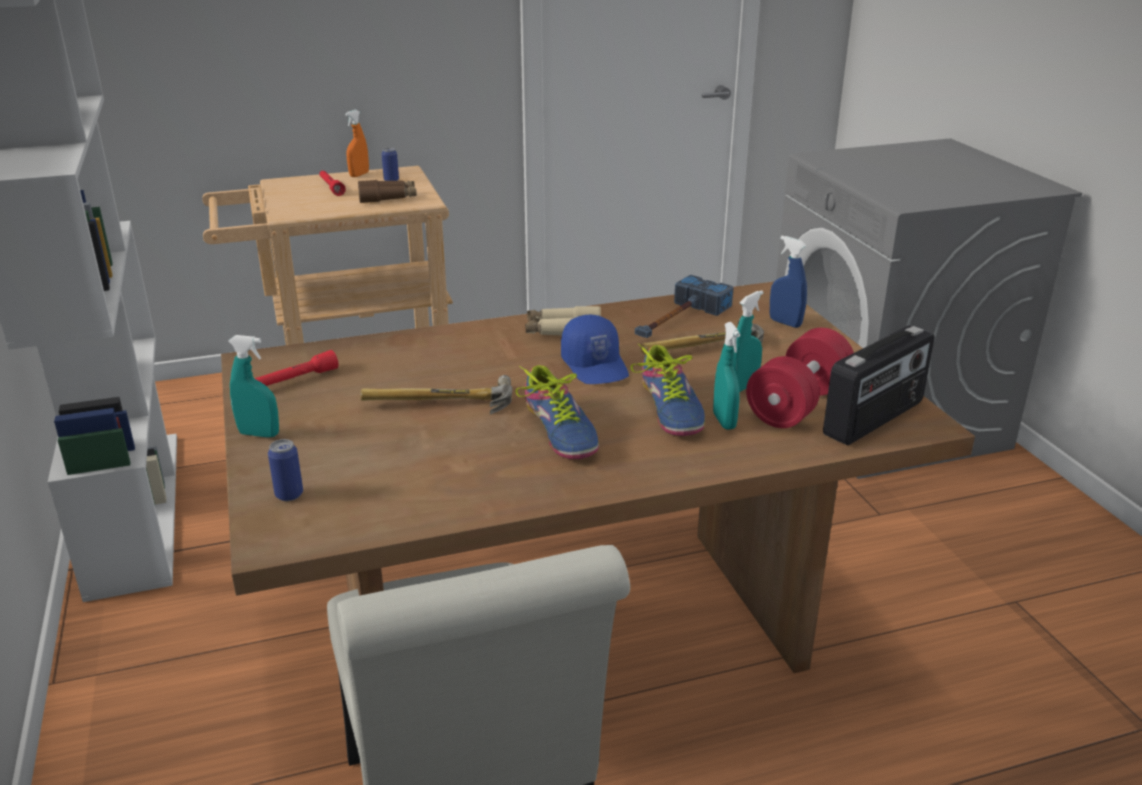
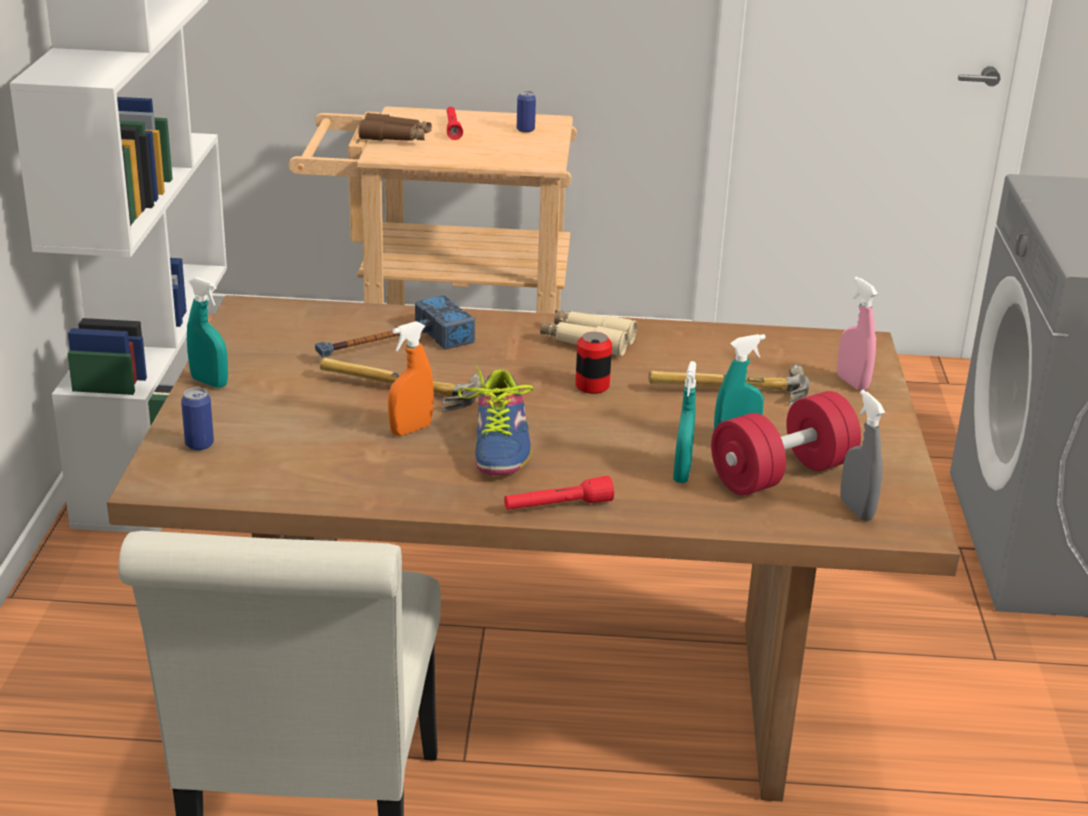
camera: 20 degrees right, 0 degrees up
red flashlight [254,350,338,386] -> red flashlight moved to [504,476,614,510]
orange spray bottle [345,110,369,177] -> orange spray bottle moved to [388,321,434,436]
brown binoculars [358,180,417,203] -> brown binoculars moved to [358,113,432,141]
blue cap [561,315,629,384] -> can [575,332,612,394]
shoe [631,344,705,436] -> none
hammer [635,274,733,338] -> hammer moved to [315,295,475,357]
blue spray bottle [770,236,807,328] -> pink spray bottle [837,276,878,391]
radio [823,325,934,445] -> grey spray bottle [841,390,885,521]

